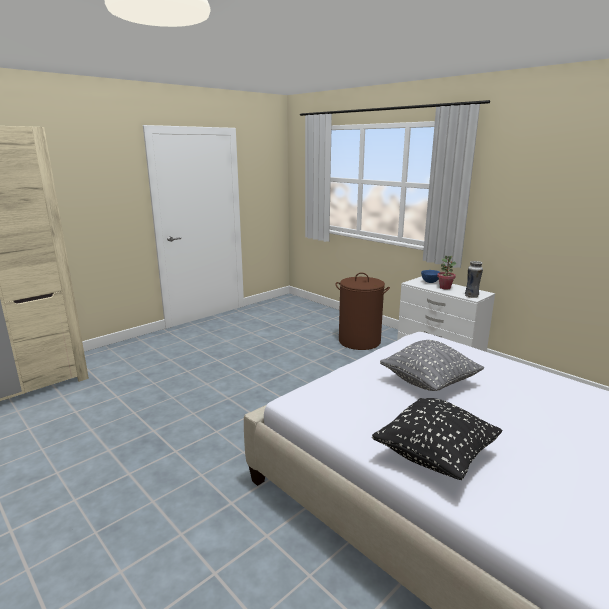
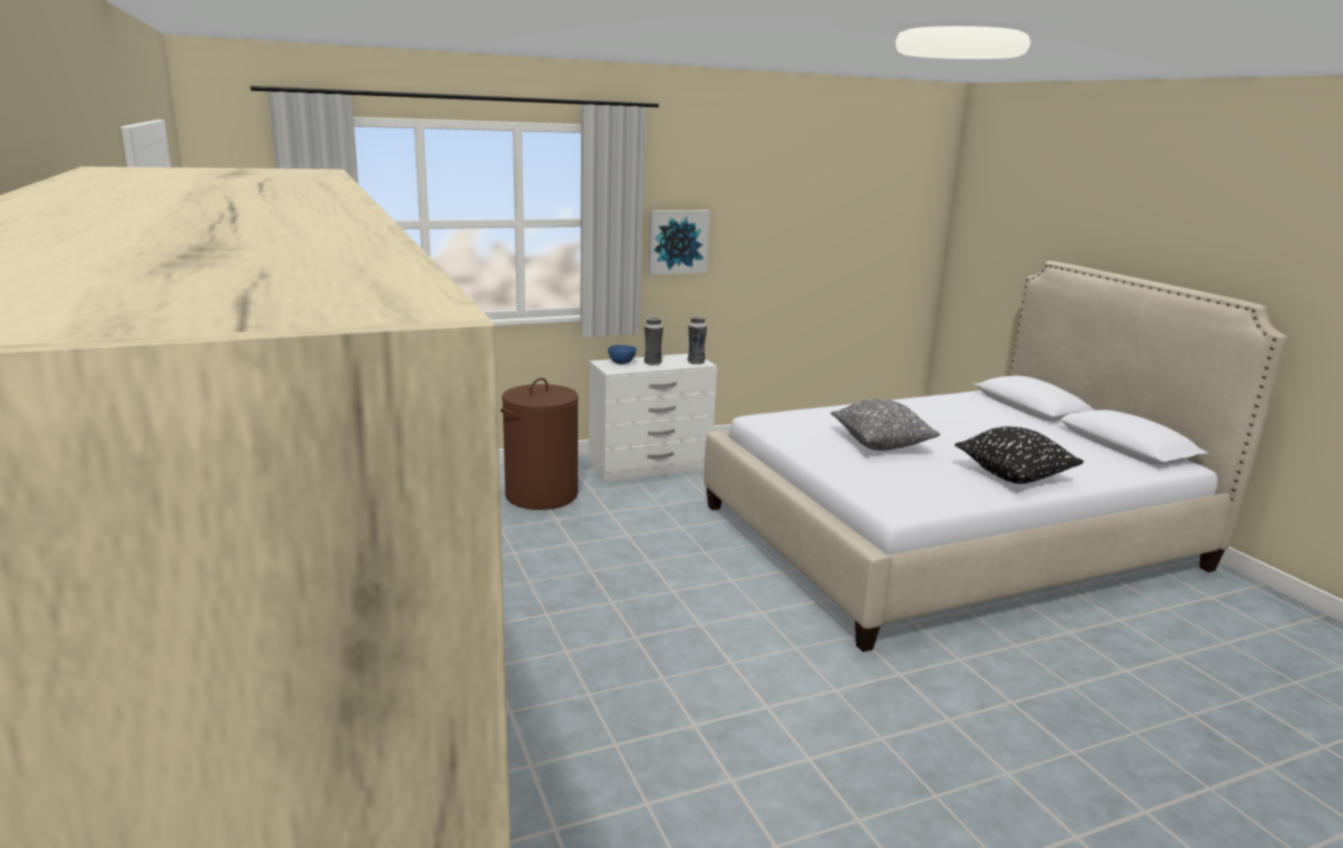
camera: 70 degrees left, 0 degrees up
potted plant [437,256,456,289] -> vase [644,316,663,365]
none -> picture [648,210,709,275]

